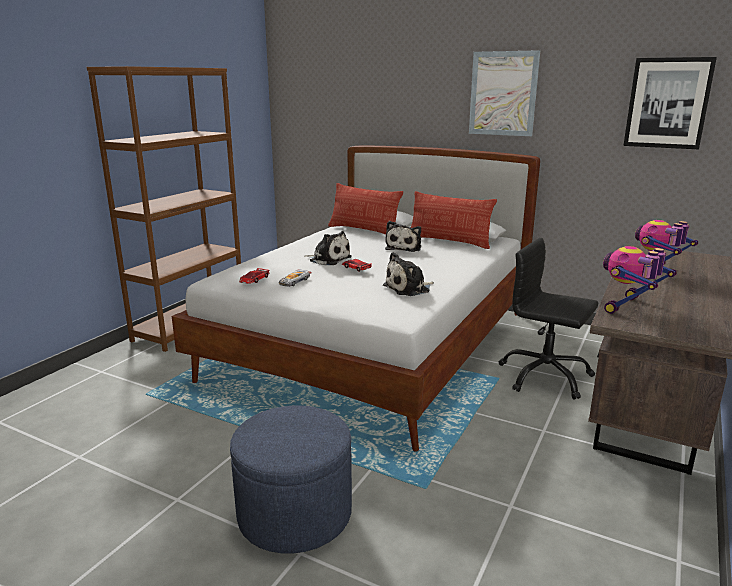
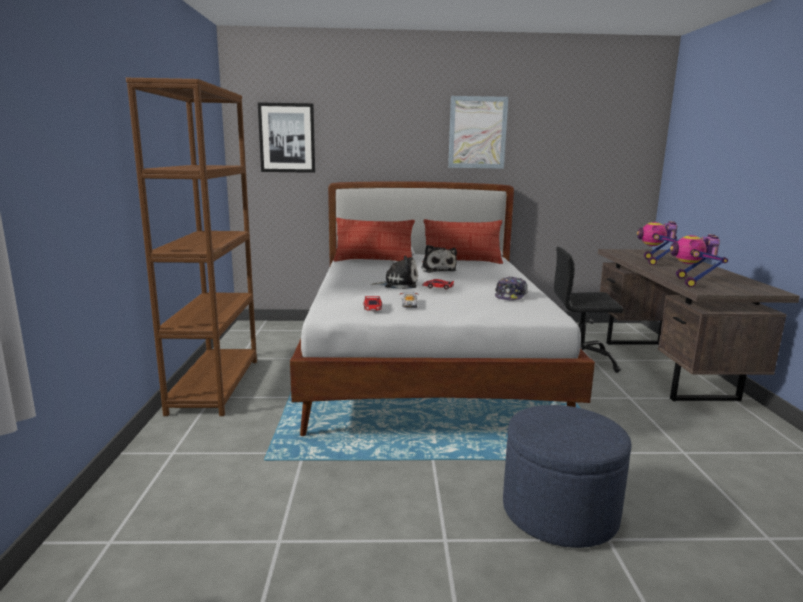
camera: 30 degrees left, 5 degrees down
plush toy [383,252,434,296] -> cap [495,276,528,301]
picture [623,57,717,149] -> picture moved to [258,102,315,173]

